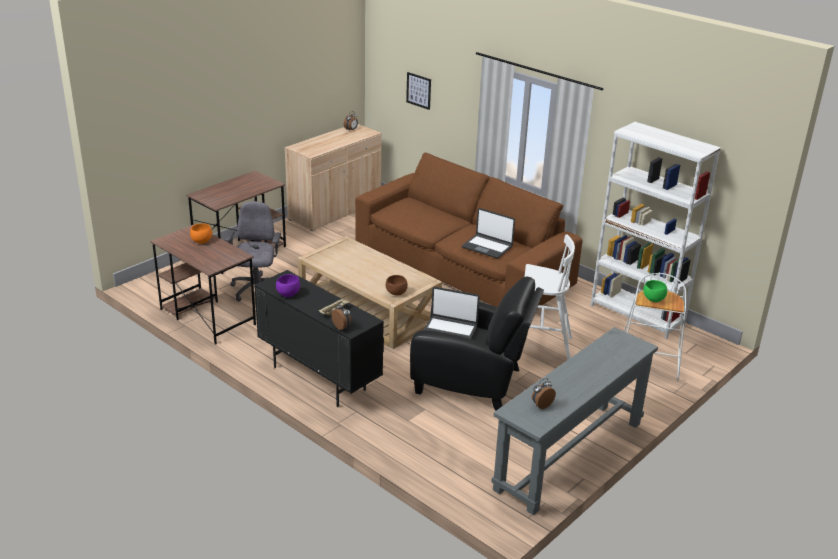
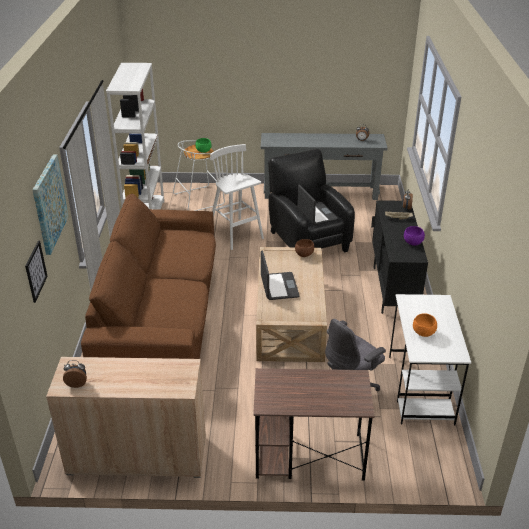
camera: 130 degrees left, 5 degrees up
brown desk [150,225,256,344] -> white desk [389,294,471,425]
laptop [462,208,515,258] -> laptop moved to [261,250,300,300]
none -> picture [33,154,69,255]

